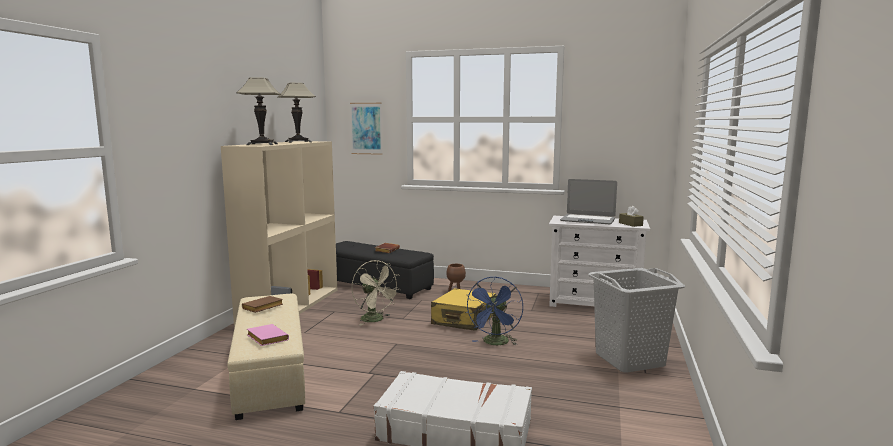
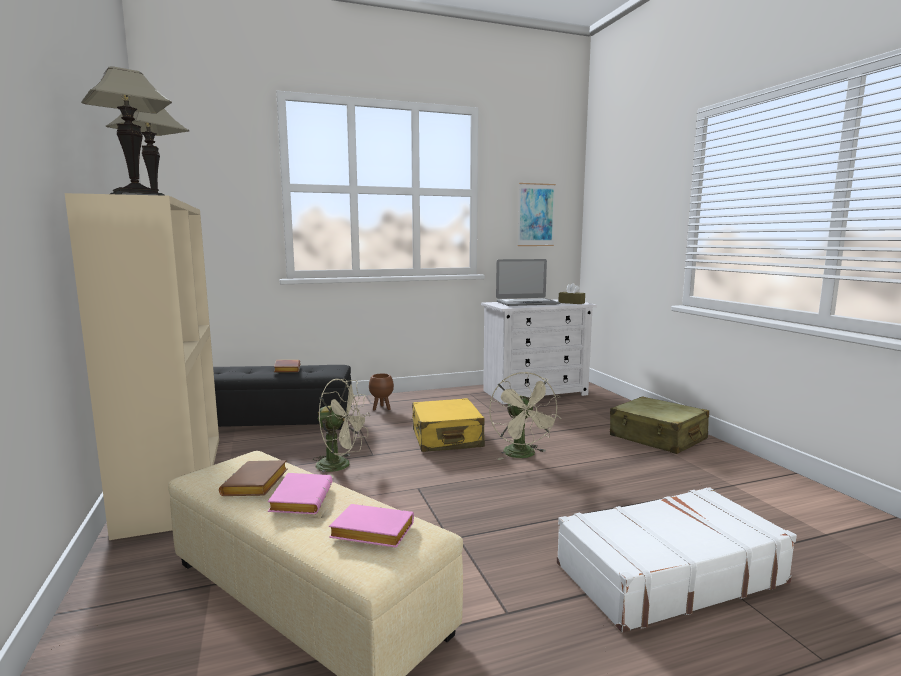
camera: 35 degrees left, 0 degrees up
picture [350,103,383,155] -> picture moved to [517,183,556,246]
blue fan [466,276,523,345] -> beige fan [489,372,561,460]
grey laundry basket [588,268,686,373] -> beige suitcase [610,396,709,454]
none -> pink book [268,473,333,514]

